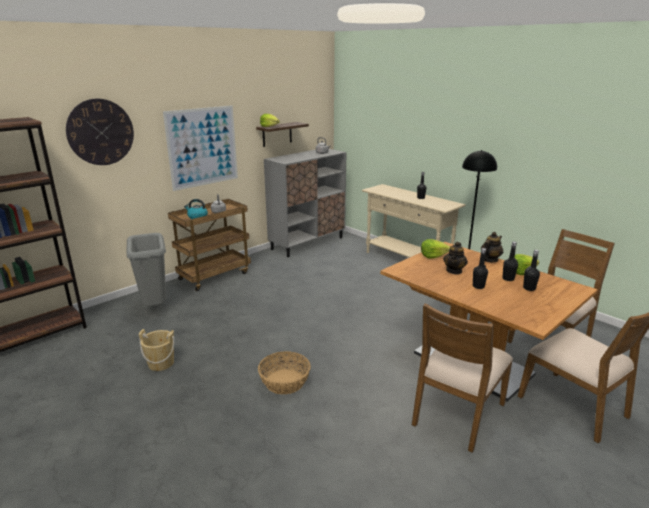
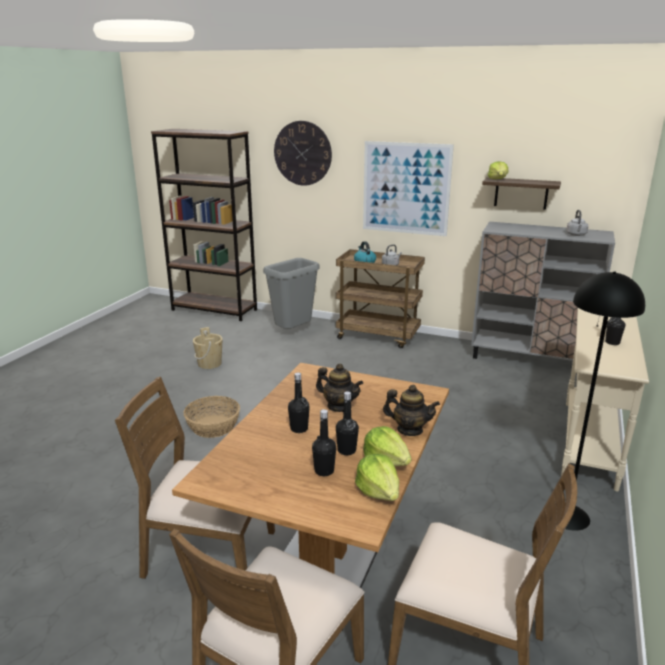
camera: 65 degrees right, 0 degrees up
lettuce [421,239,450,259] -> lettuce moved to [355,454,399,501]
teapot [443,241,468,274] -> teapot turned 150 degrees counterclockwise [316,364,363,412]

